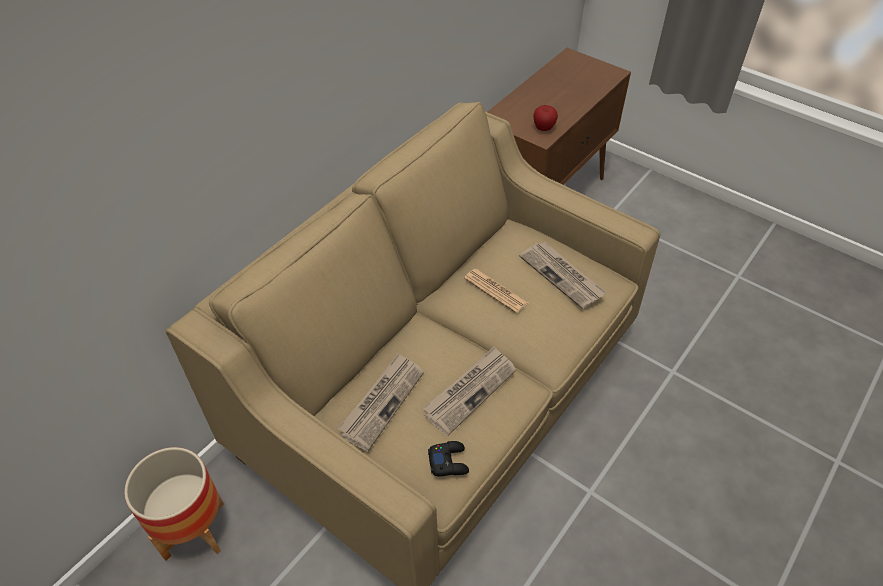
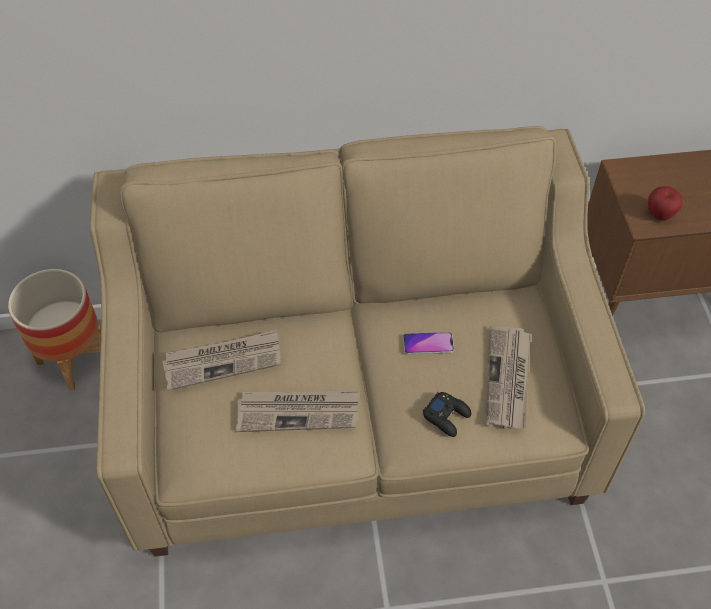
camera: 45 degrees right, 5 degrees up
black game controller [428,441,469,476] -> black game controller moved to [423,392,471,437]
newspaper [464,269,529,313] -> phone [403,332,454,355]

